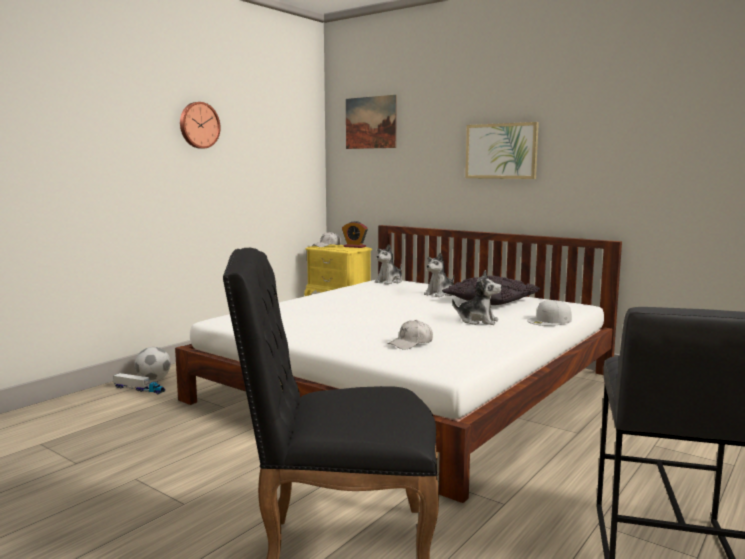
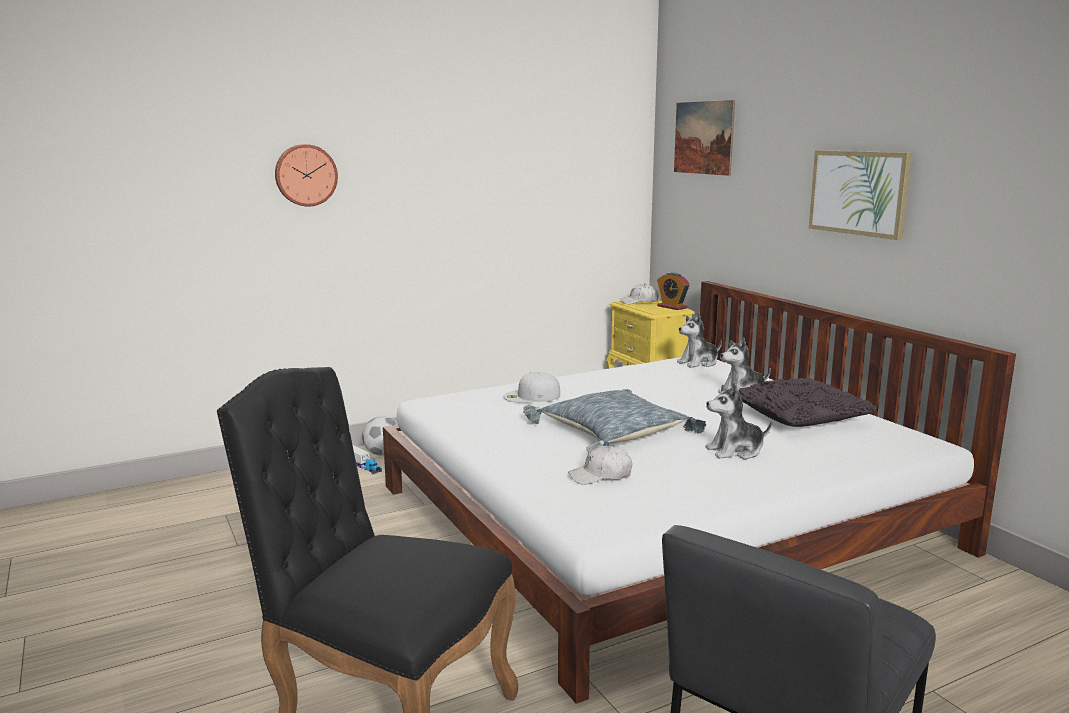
camera: 25 degrees right, 5 degrees up
wall clock [180,102,221,149] -> wall clock moved to [275,144,338,207]
plush toy [452,270,502,325] -> plush toy turned 120 degrees clockwise [706,383,772,459]
white cap [527,300,572,326] -> white cap moved to [504,372,560,403]
none -> pillow [523,389,706,452]

